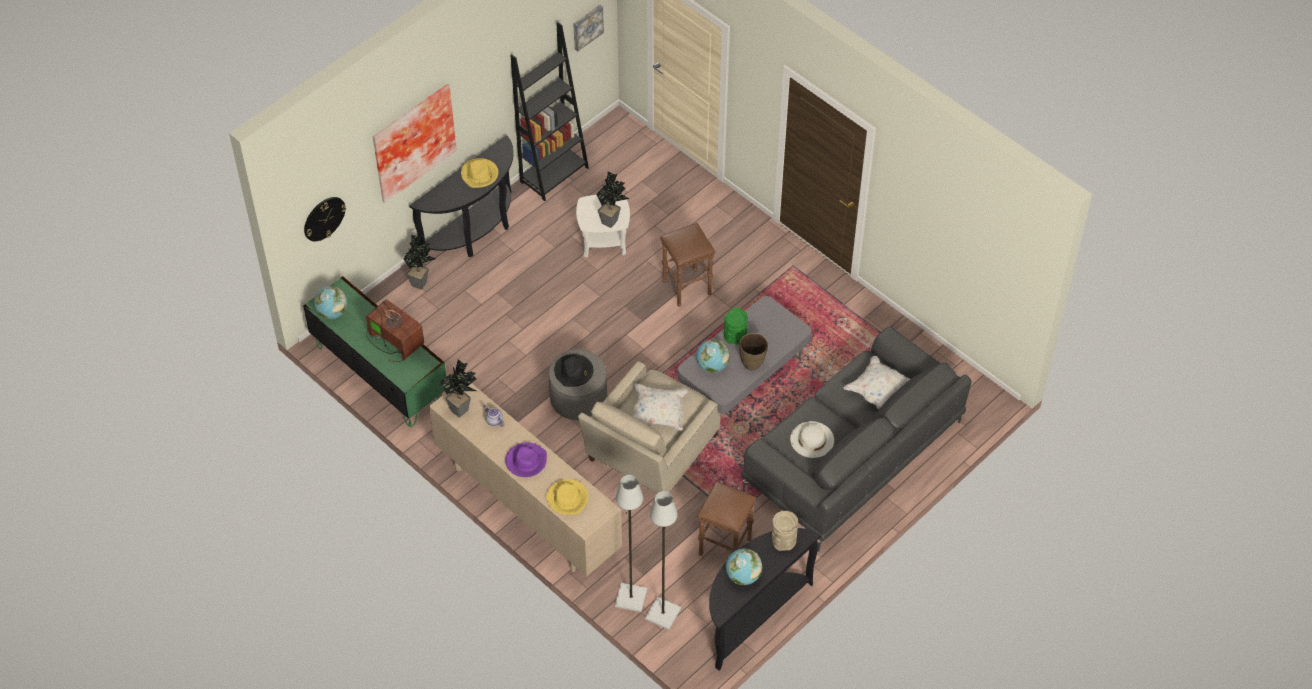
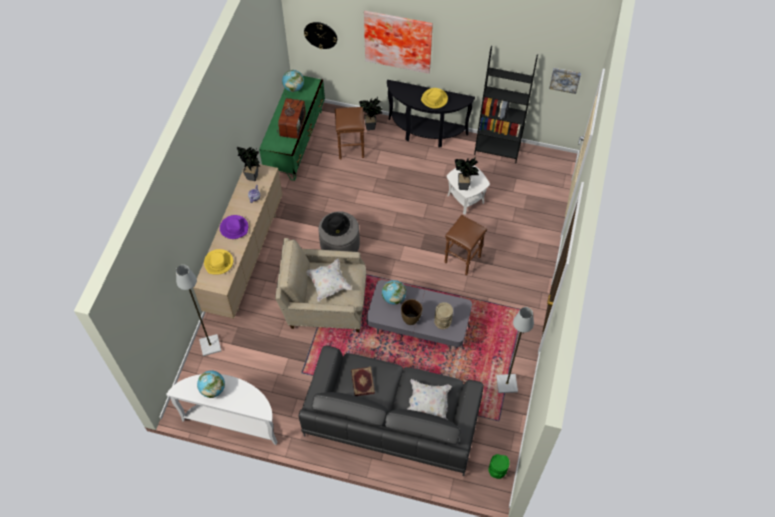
camera: 60 degrees right, 5 degrees up
grey floor lamp [645,491,681,630] -> grey floor lamp moved to [496,307,534,393]
brown stool [697,481,757,556] -> brown stool moved to [335,107,365,159]
black console table [709,528,821,671] -> white console table [166,374,278,445]
green vase [724,308,748,345] -> green vase moved to [488,454,510,479]
beige vase [772,511,798,551] -> beige vase moved to [434,302,453,329]
white hat [790,421,834,458] -> book [351,367,375,396]

